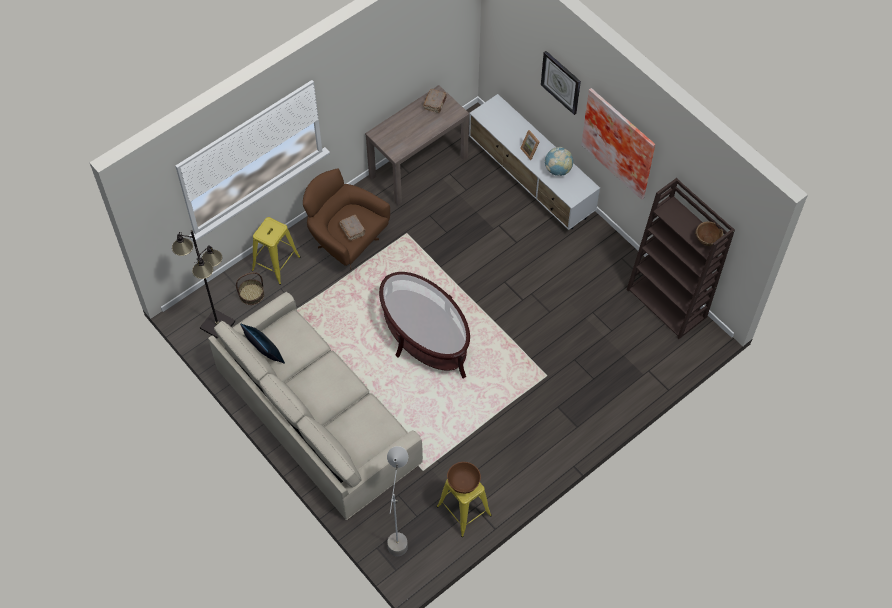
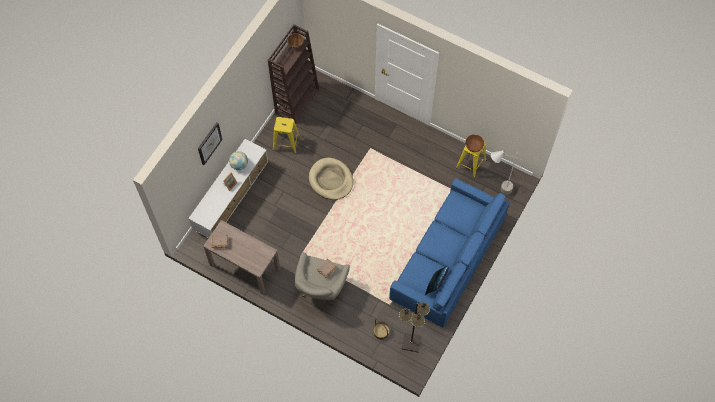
camera: 110 degrees left, 5 degrees up
beige sofa [208,292,423,520] -> blue sofa [389,179,510,328]
yellow stool [252,217,301,285] -> yellow stool moved to [273,117,300,154]
brown armchair [303,168,390,268] -> grey armchair [295,252,350,305]
brown coffee table [379,272,470,379] -> none
picture [581,88,655,200] -> none
none -> beige dog bed [309,158,353,200]

